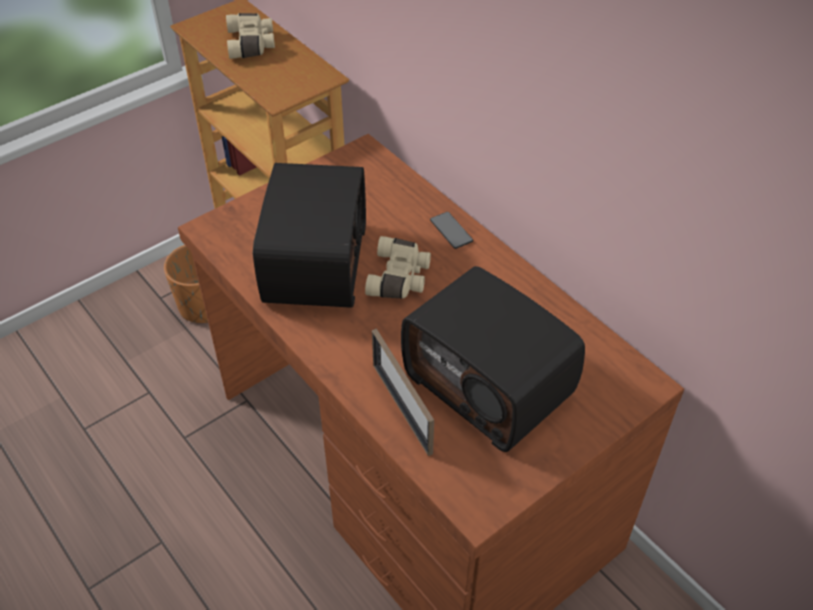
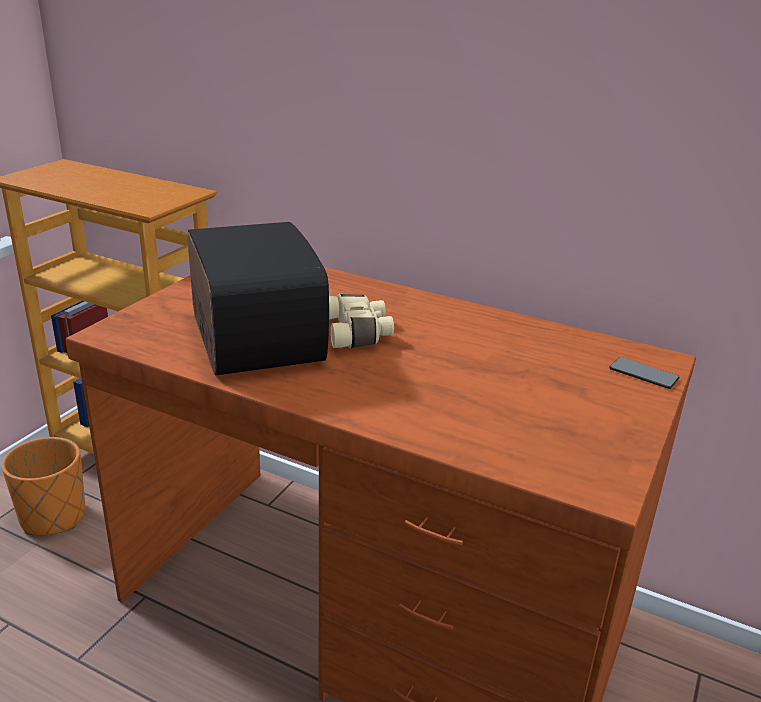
camera: 25 degrees left, 20 degrees down
beige binoculars [226,13,275,59] -> none
picture frame [372,328,434,456] -> none
radio [401,266,585,452] -> none
phone [430,212,473,249] -> phone moved to [609,357,679,389]

